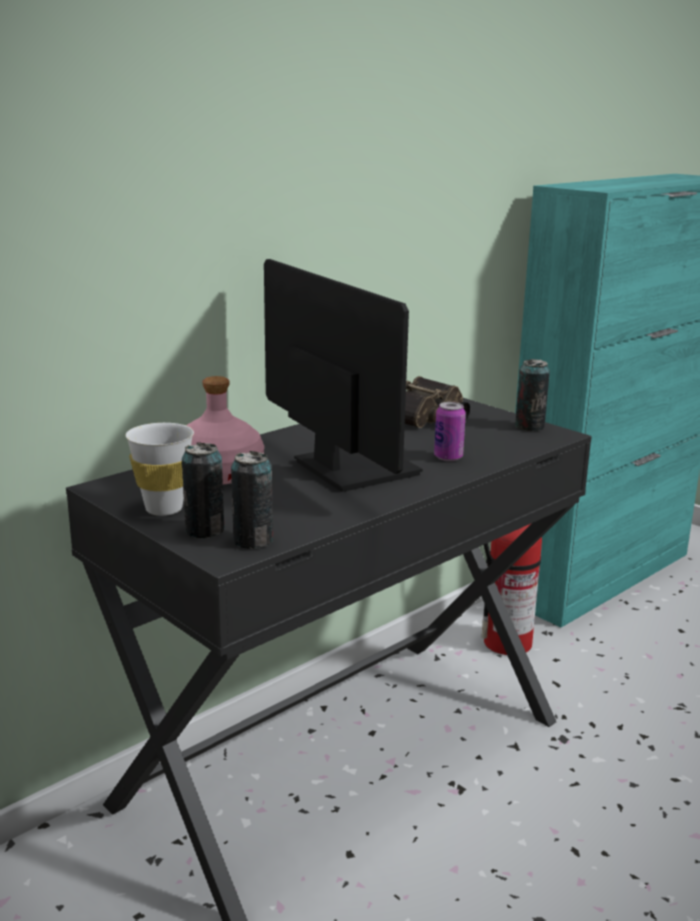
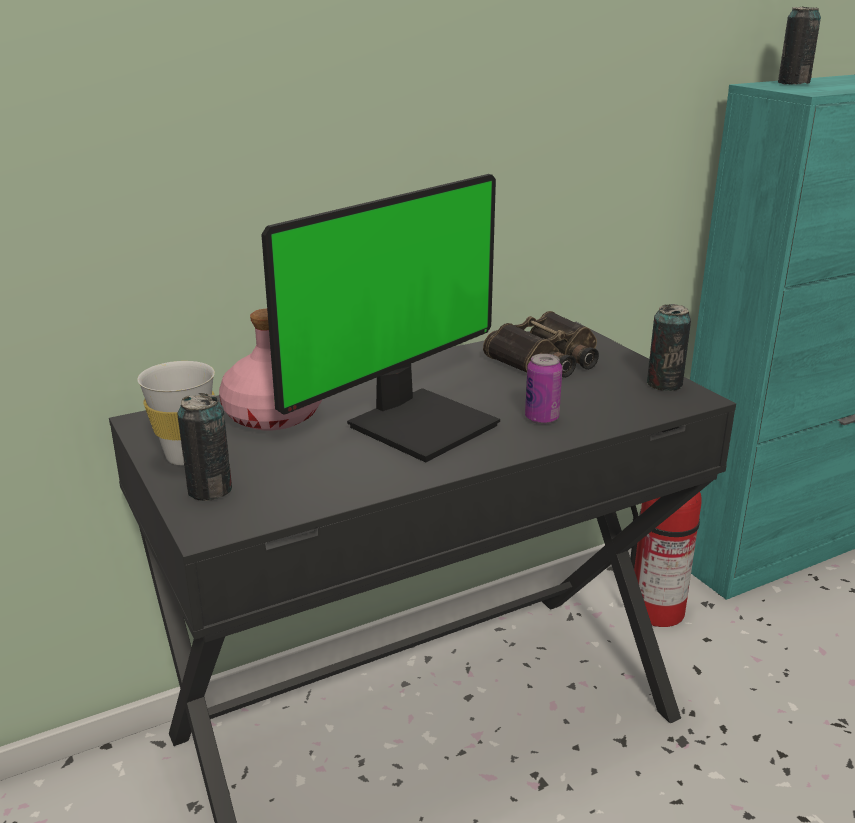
camera: 15 degrees right, 5 degrees up
can [231,451,273,549] -> can moved to [778,7,821,85]
monitor [264,259,423,492] -> monitor turned 60 degrees clockwise [261,174,500,463]

